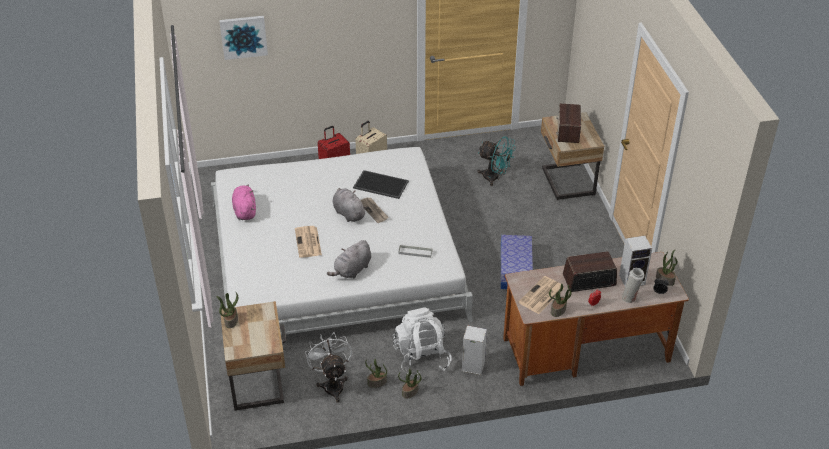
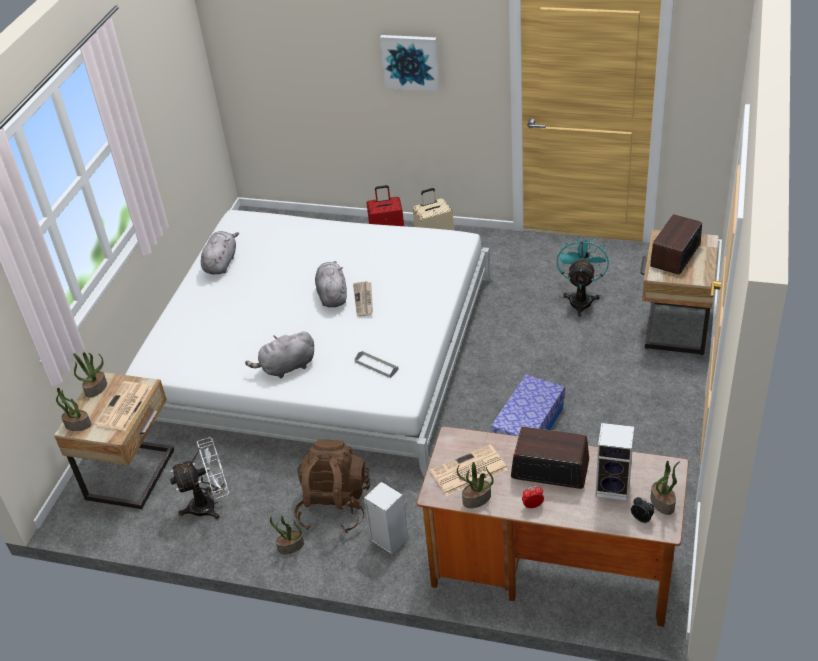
camera: 30 degrees right, 0 degrees up
picture [219,16,268,60] -> picture moved to [380,35,440,91]
pink plush toy [232,185,256,220] -> grey plush toy [201,231,239,274]
newspaper [295,226,322,258] -> newspaper moved to [95,381,152,431]
white fan [305,332,352,403] -> white fan turned 60 degrees clockwise [170,437,229,519]
tray [353,170,409,199] -> none
potted plant [365,359,387,388] -> potted plant moved to [56,388,91,431]
white backpack [393,307,452,376] -> brown backpack [294,439,370,533]
turquoise fan [477,136,516,186] -> turquoise fan turned 135 degrees counterclockwise [557,236,609,317]
white vase [622,268,644,303] -> none

